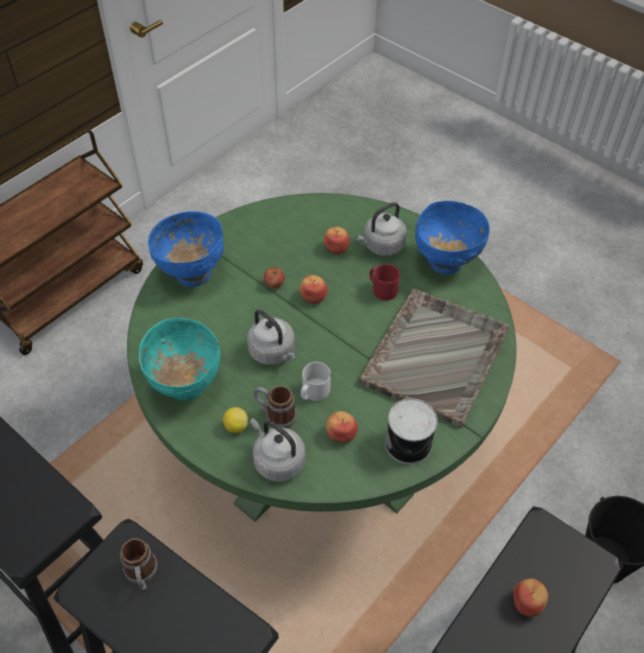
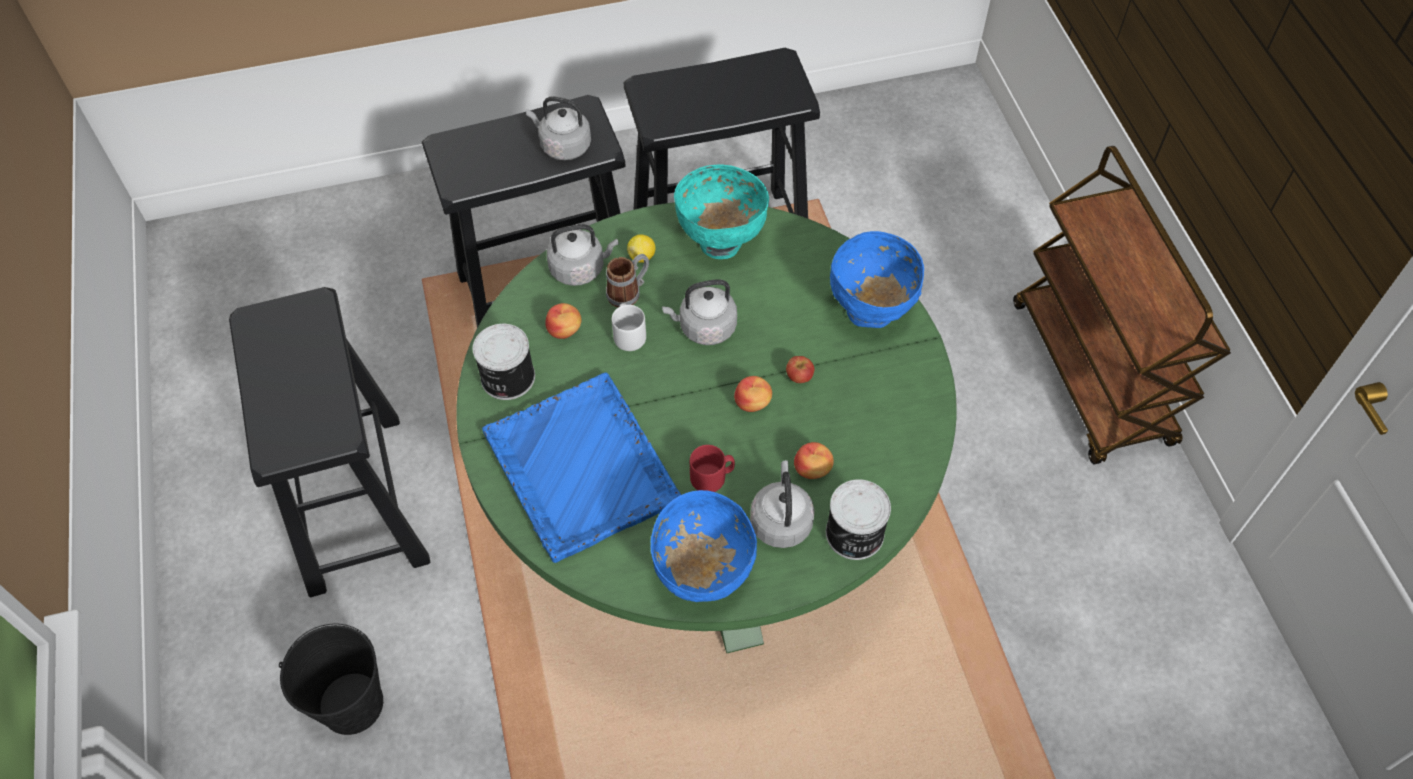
camera: 125 degrees right, 5 degrees up
mug [120,538,158,590] -> grey kettle [526,96,591,160]
grey tray [360,289,509,427] -> blue tray [482,373,682,563]
apple [513,579,548,617] -> none
none -> can [826,479,891,560]

